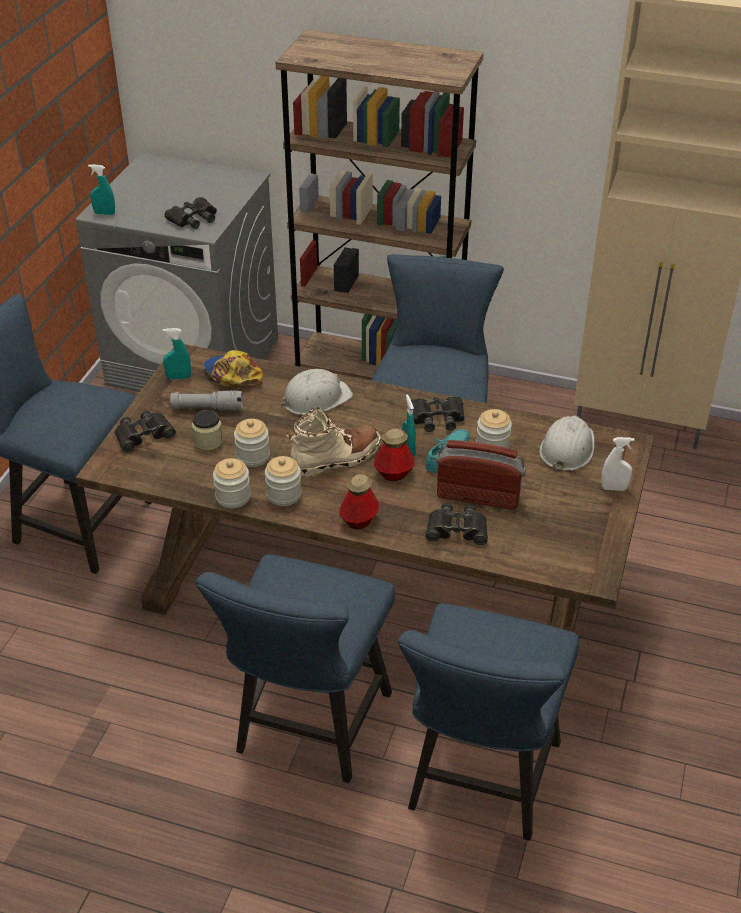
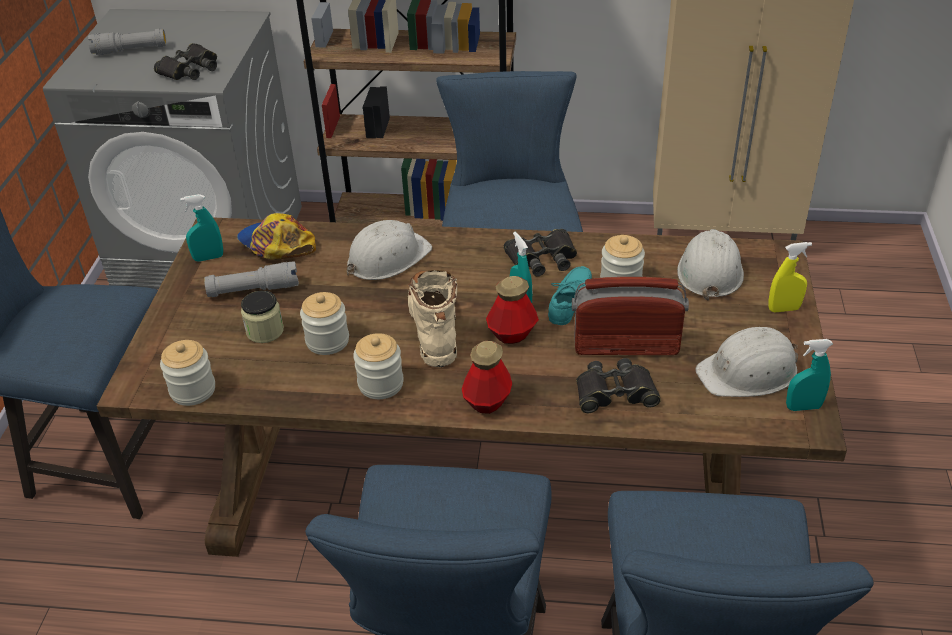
camera: 10 degrees left, 0 degrees up
turquoise spray bottle [88,164,115,215] -> turquoise spray bottle moved to [786,339,833,411]
black binoculars [114,411,176,452] -> none
jar [213,458,251,509] -> jar moved to [160,340,215,406]
beige boot [286,407,381,477] -> beige boot turned 60 degrees counterclockwise [408,270,457,367]
white spray bottle [601,437,634,491] -> yellow spray bottle [768,242,812,312]
none -> grey flashlight [88,29,167,55]
none -> white hard hat [695,327,798,397]

